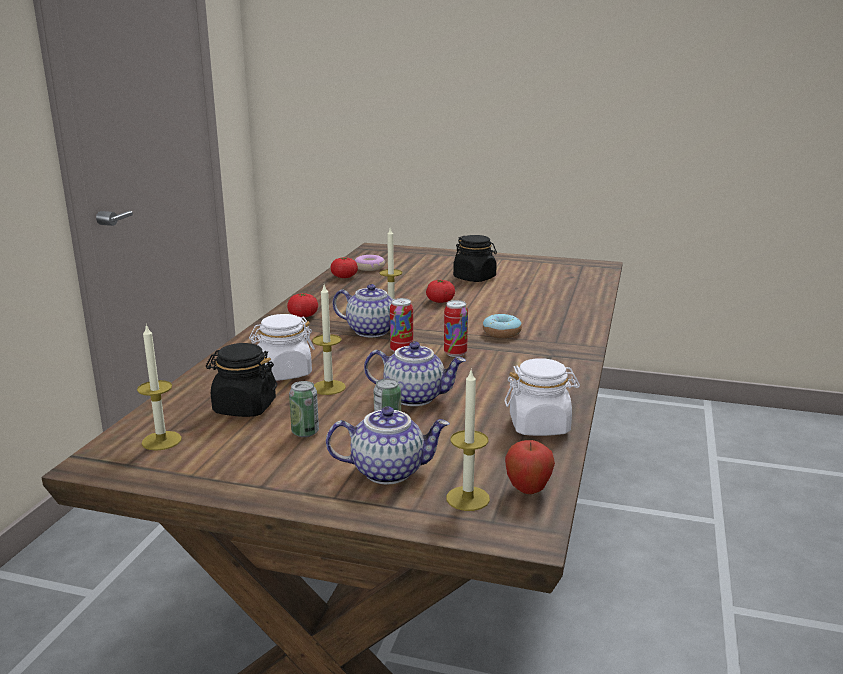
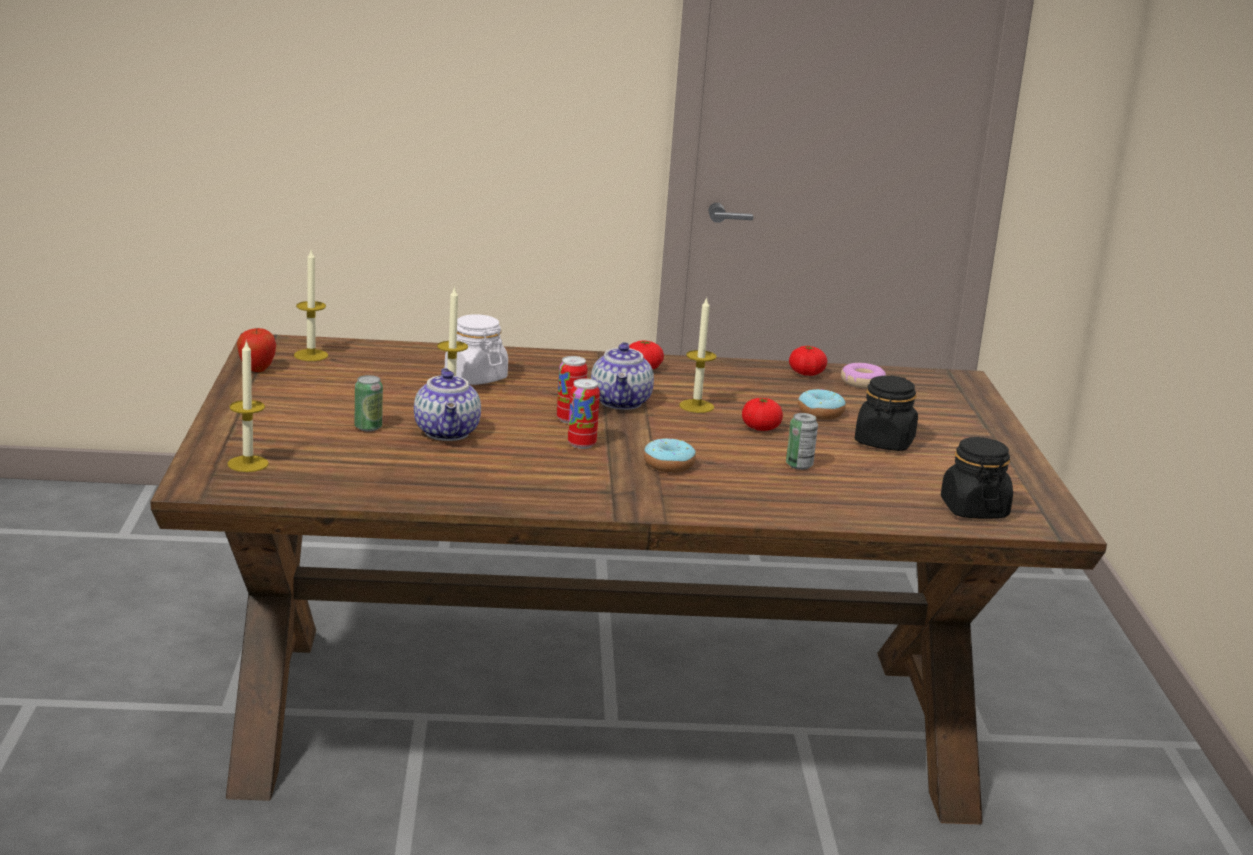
camera: 70 degrees right, 0 degrees up
black jar [206,343,277,417] -> black jar moved to [941,437,1013,519]
can [289,381,319,437] -> can moved to [786,413,818,470]
teapot [326,406,450,484] -> none
white jar [505,358,580,436] -> none
apple [505,440,555,494] -> apple moved to [237,328,276,372]
none -> donut [798,389,846,419]

